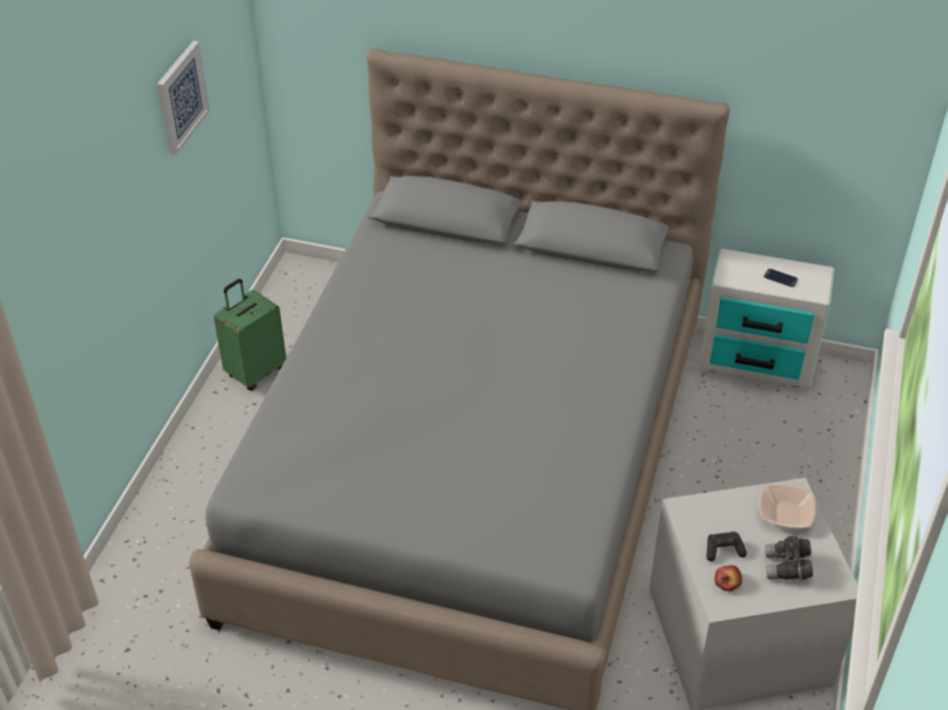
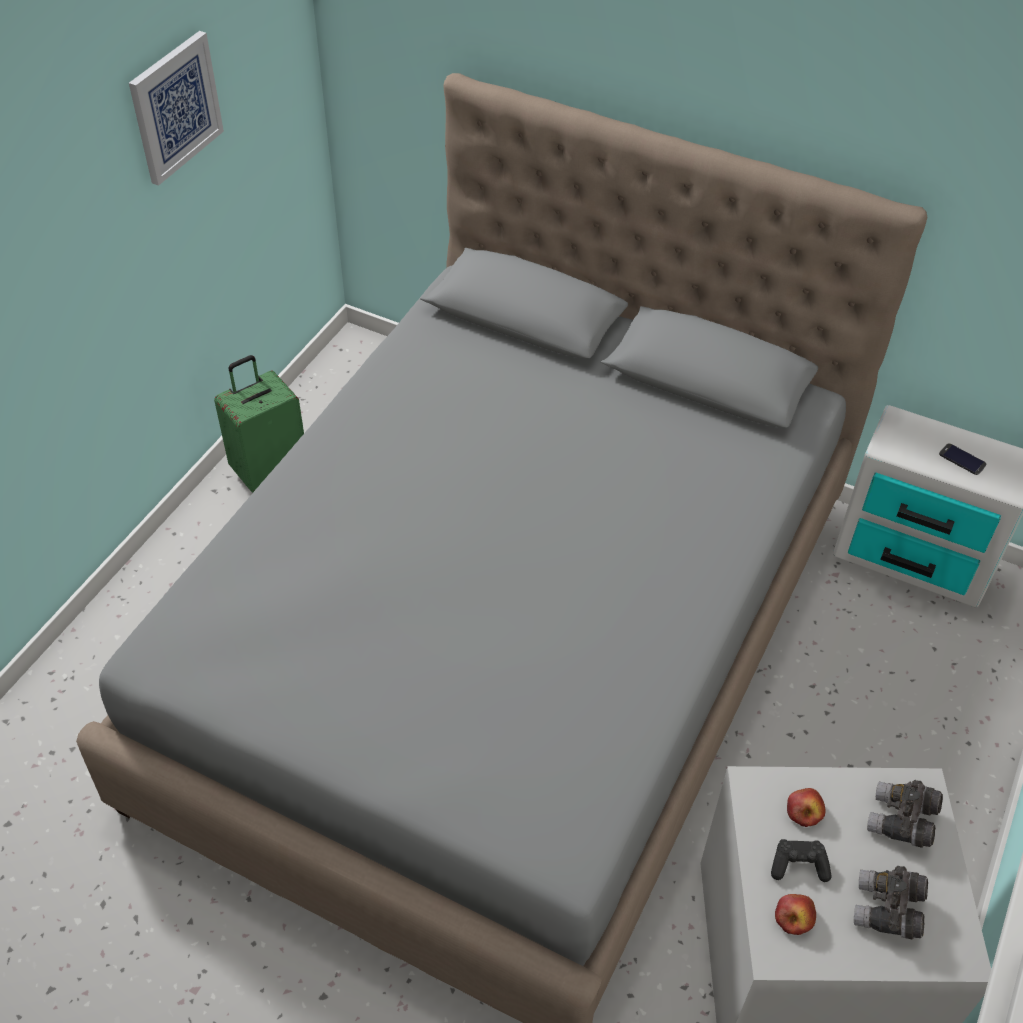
camera: 10 degrees right, 5 degrees up
bowl [760,484,816,528] -> grey binoculars [867,780,943,848]
none -> apple [787,788,826,827]

